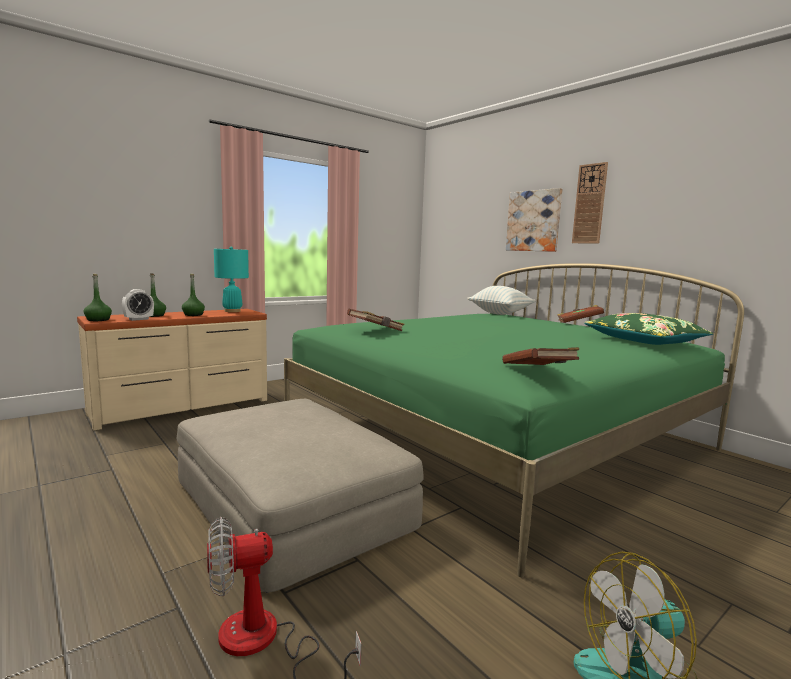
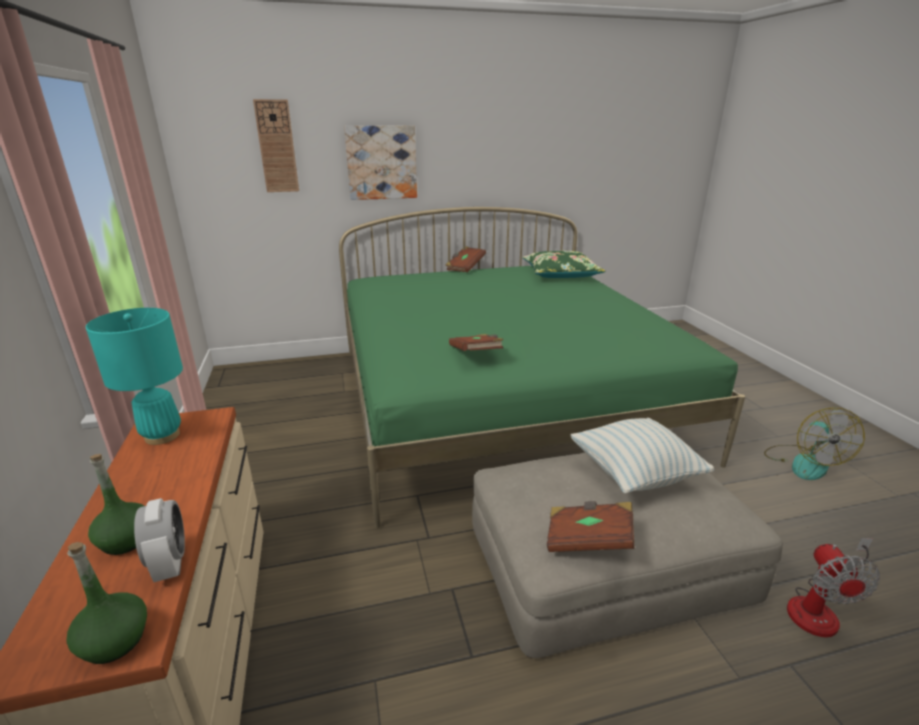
camera: 65 degrees left, 15 degrees up
green bottle [182,274,205,316] -> none
pillow [467,286,536,315] -> pillow moved to [571,418,714,494]
brown book [502,347,579,365] -> brown book moved to [547,501,635,552]
wall clock [572,162,608,244] -> wall clock moved to [253,99,299,192]

